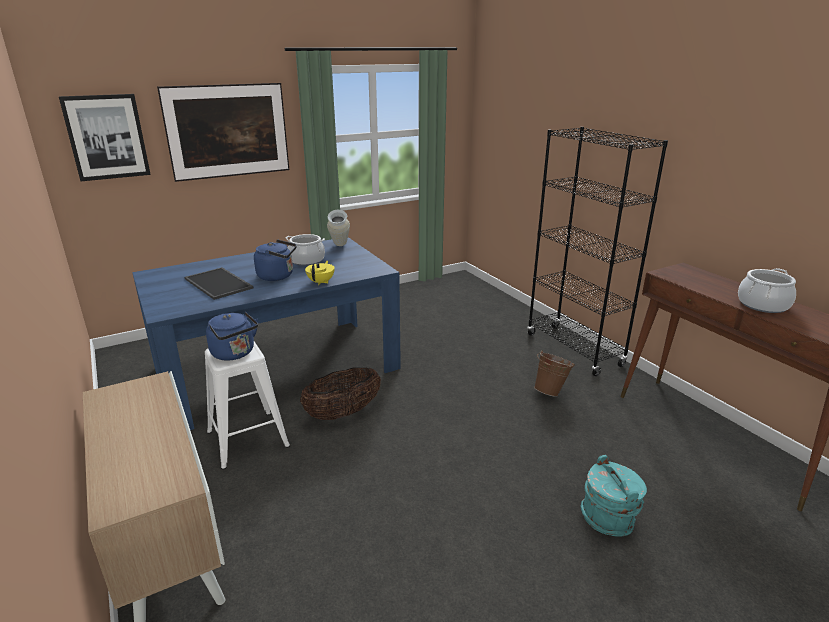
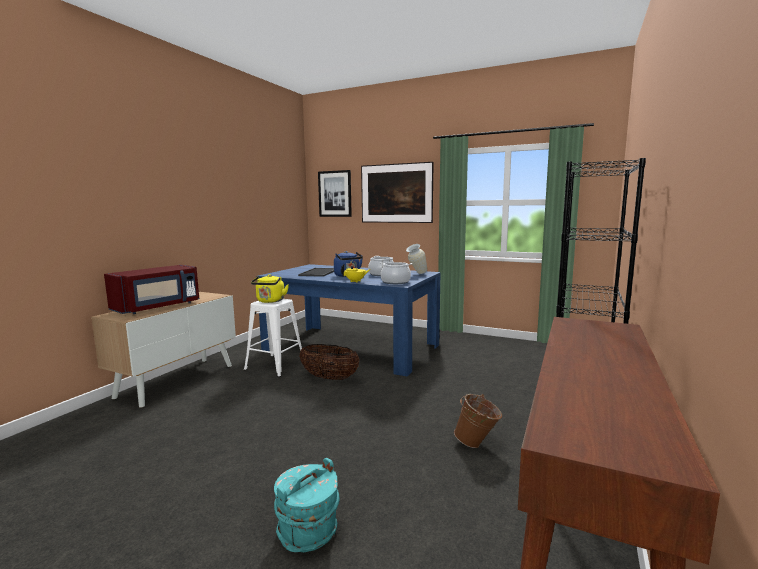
camera: 55 degrees right, 15 degrees down
blue kettle [206,312,258,361] -> yellow kettle [251,275,289,303]
cooking pot [738,268,796,313] -> cooking pot moved to [379,262,412,284]
none -> red microwave [104,265,199,314]

